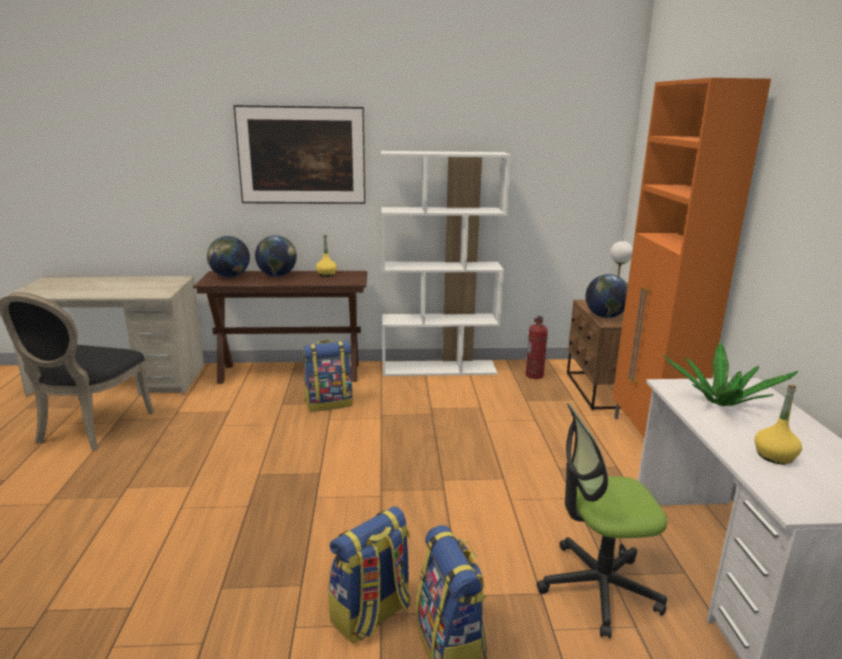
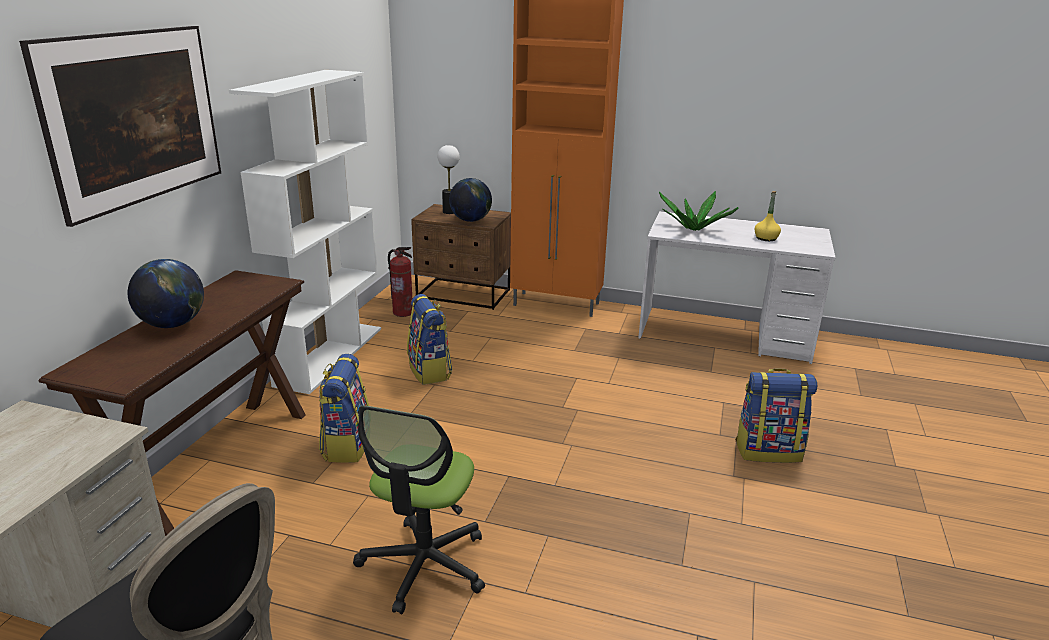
camera: 70 degrees left, 5 degrees up
globe [207,236,250,278] -> none
yellow bottle [316,235,337,276] -> none
backpack [329,506,411,644] -> backpack moved to [407,294,453,385]
office chair [536,403,667,638] -> office chair moved to [353,406,485,614]

